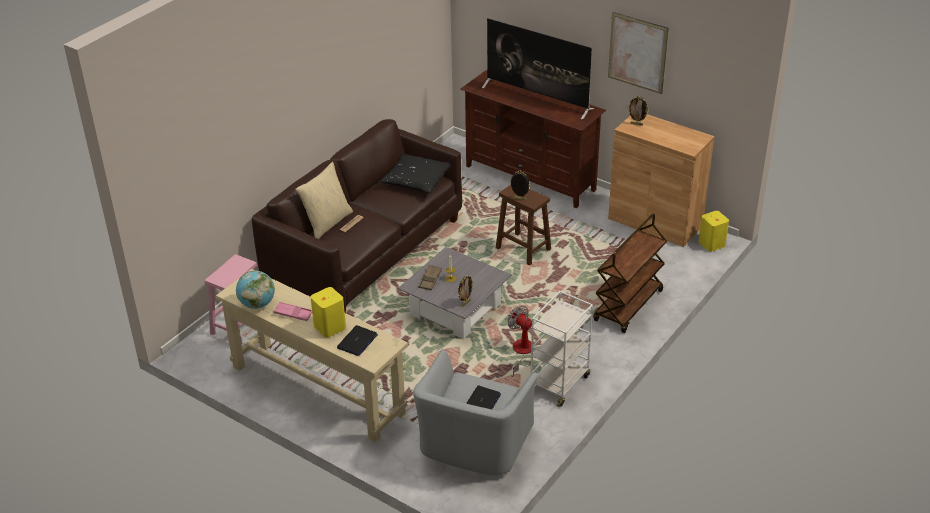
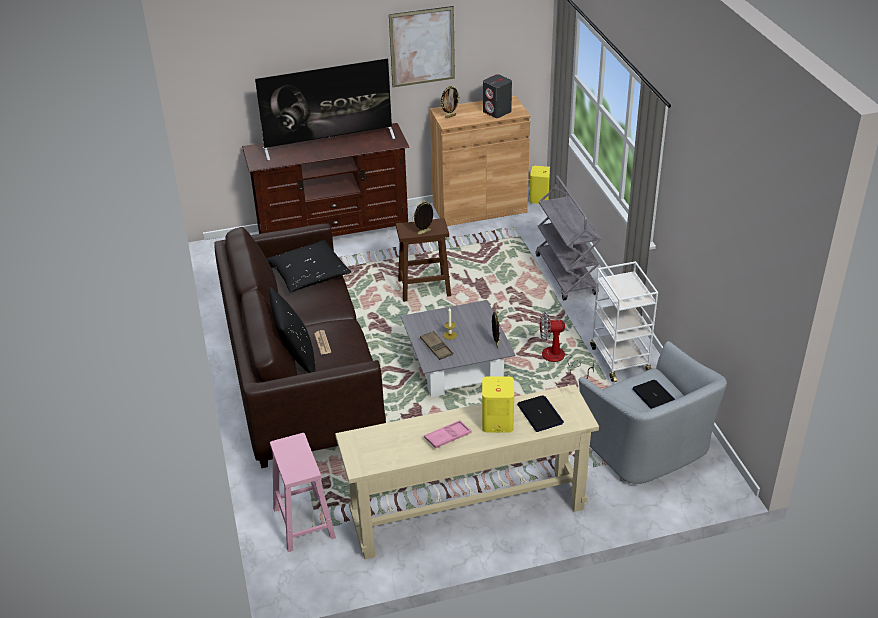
camera: 50 degrees left, 0 degrees up
globe [236,271,275,309] -> none
beige pillow [296,162,353,239] -> black pillow [270,287,316,373]
brown cart [593,213,667,333] -> grey cart [536,175,601,300]
none -> grey speaker [483,74,512,118]

